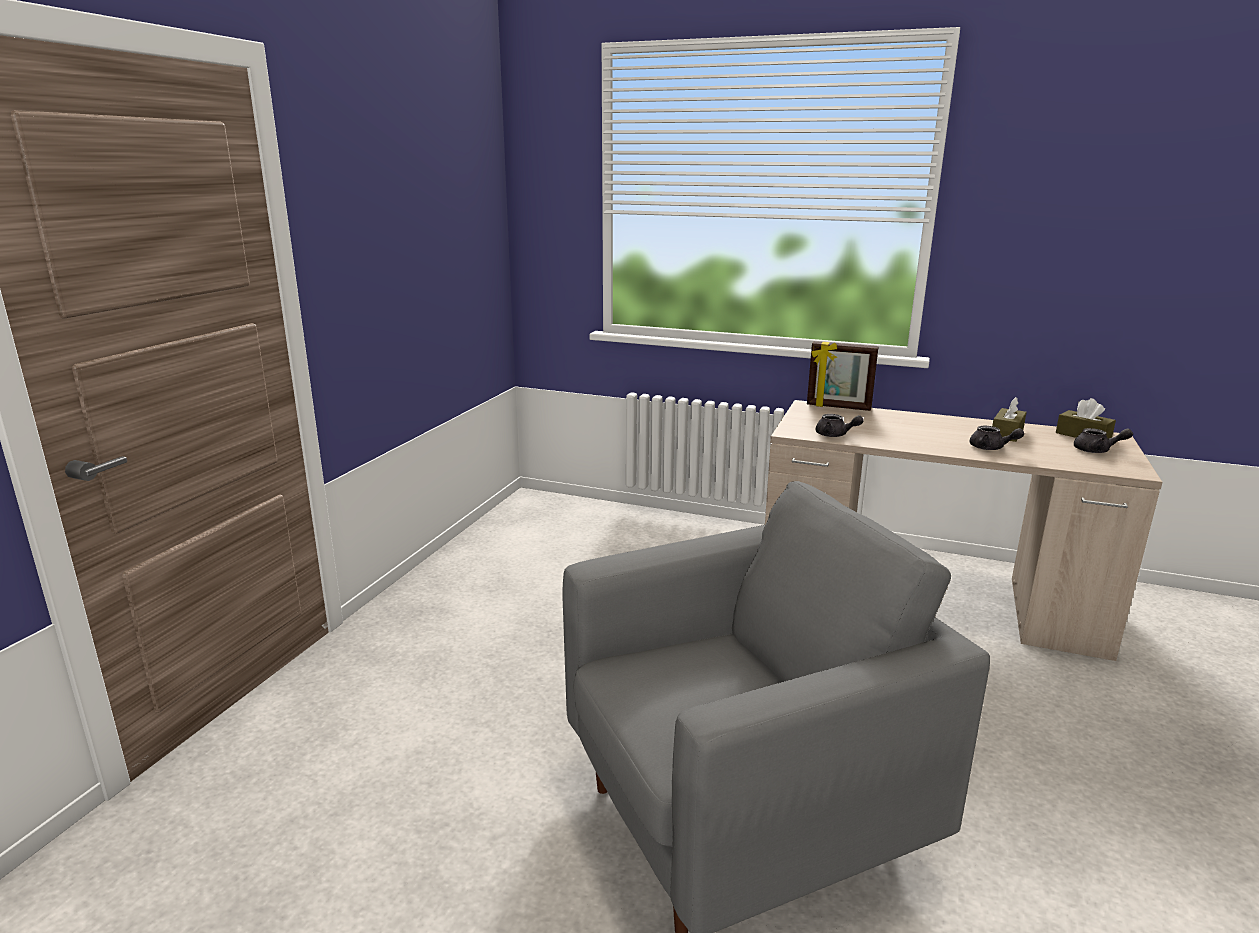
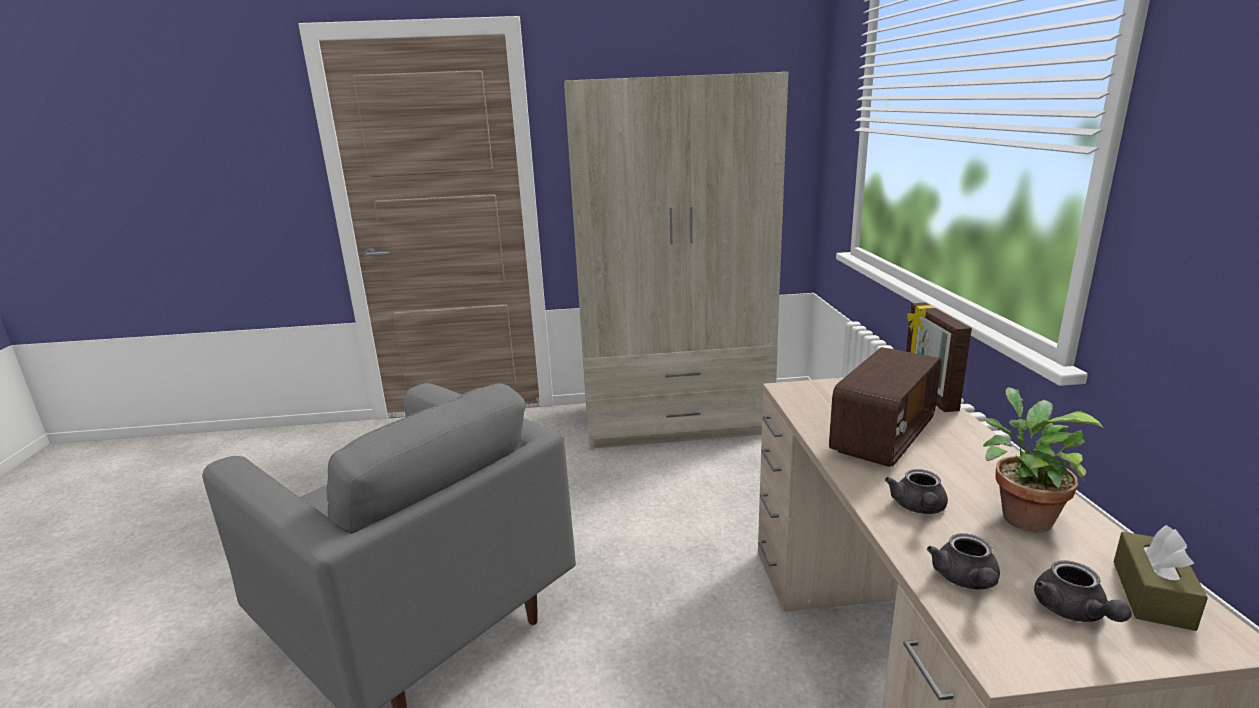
camera: 65 degrees right, 0 degrees up
grey teapot [816,414,864,437] -> grey teapot moved to [927,533,1000,589]
brown tissue box [992,397,1027,442] -> potted plant [983,387,1104,532]
none -> beige wardrobe [564,72,788,450]
none -> radio [829,347,941,467]

